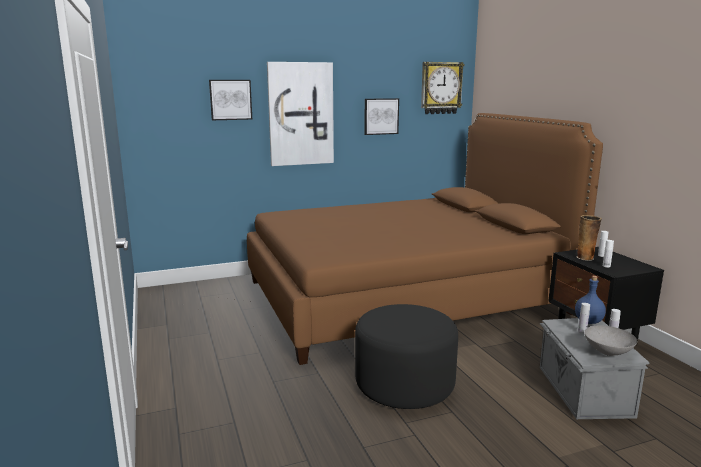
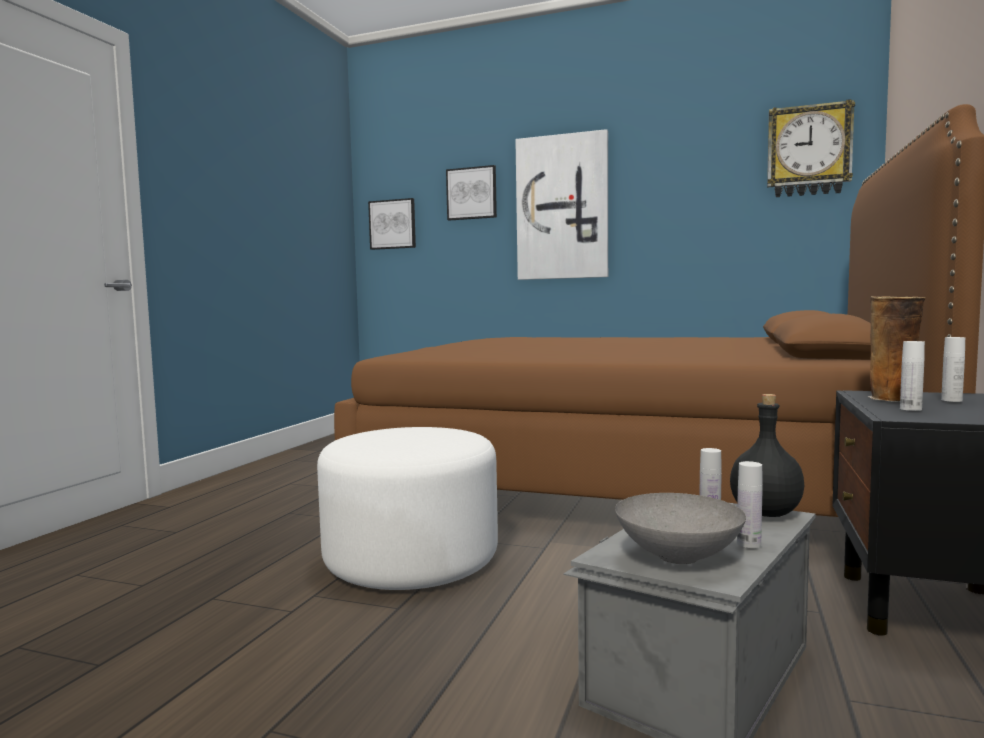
camera: 40 degrees right, 10 degrees down
black ottoman [355,304,458,409] -> white ottoman [317,427,498,590]
picture [364,98,399,135] -> picture moved to [368,198,416,250]
blue bottle [575,276,606,324] -> black bottle [730,394,804,517]

